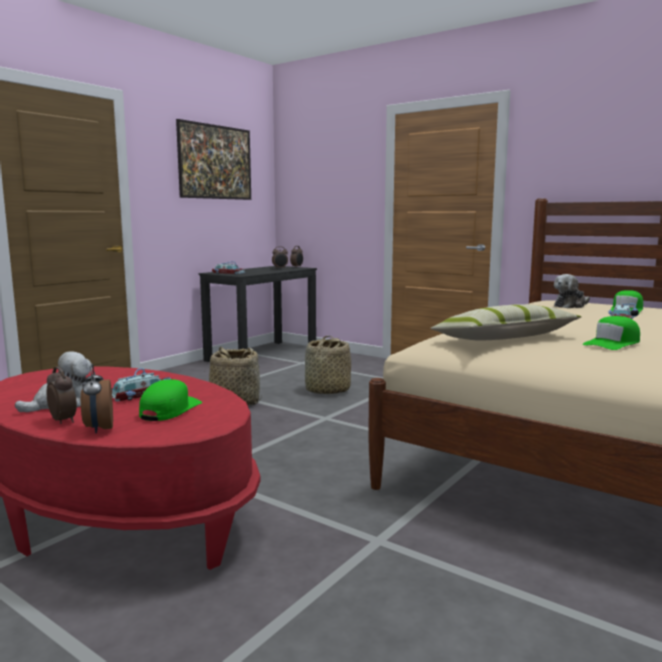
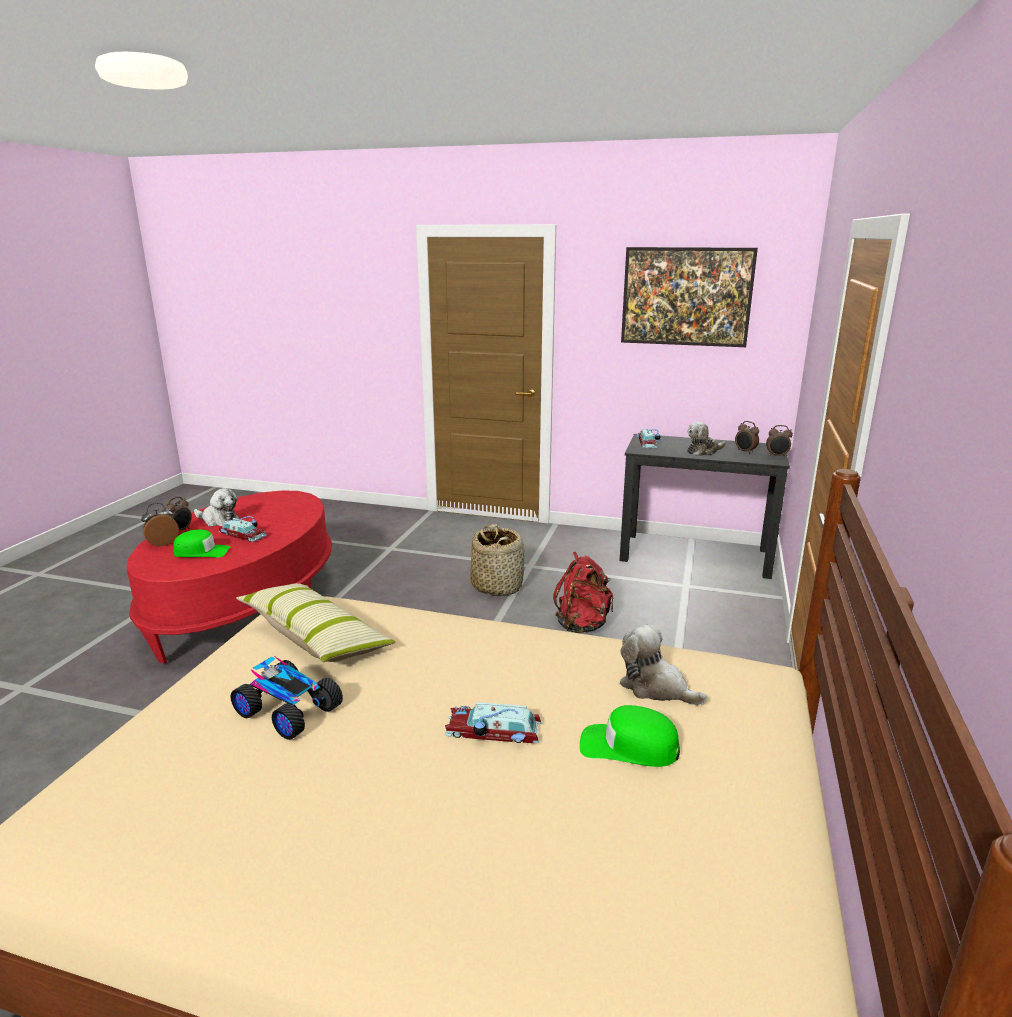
camera: 70 degrees right, 10 degrees up
basket [305,336,351,394] -> red backpack [553,552,613,633]
green cap [583,316,640,350] -> toy car [231,656,343,740]
none -> plush toy [687,422,726,456]

